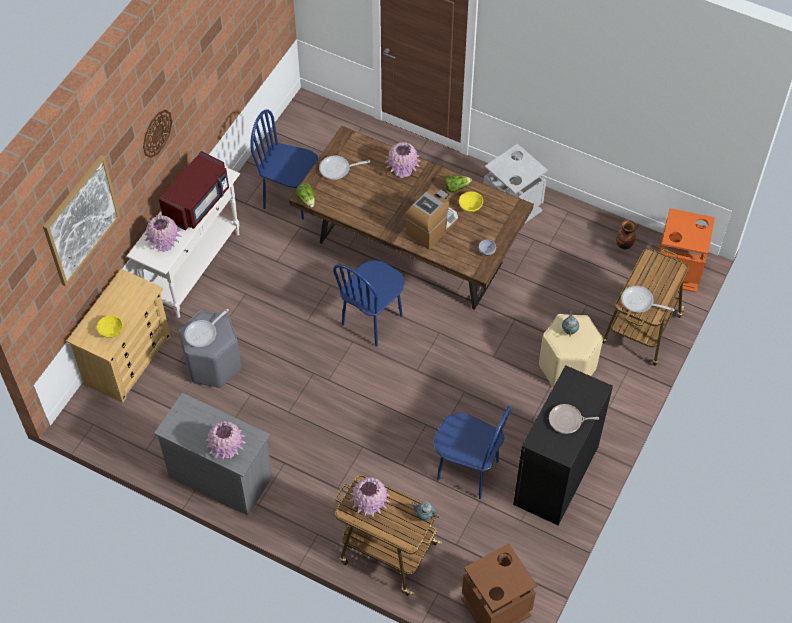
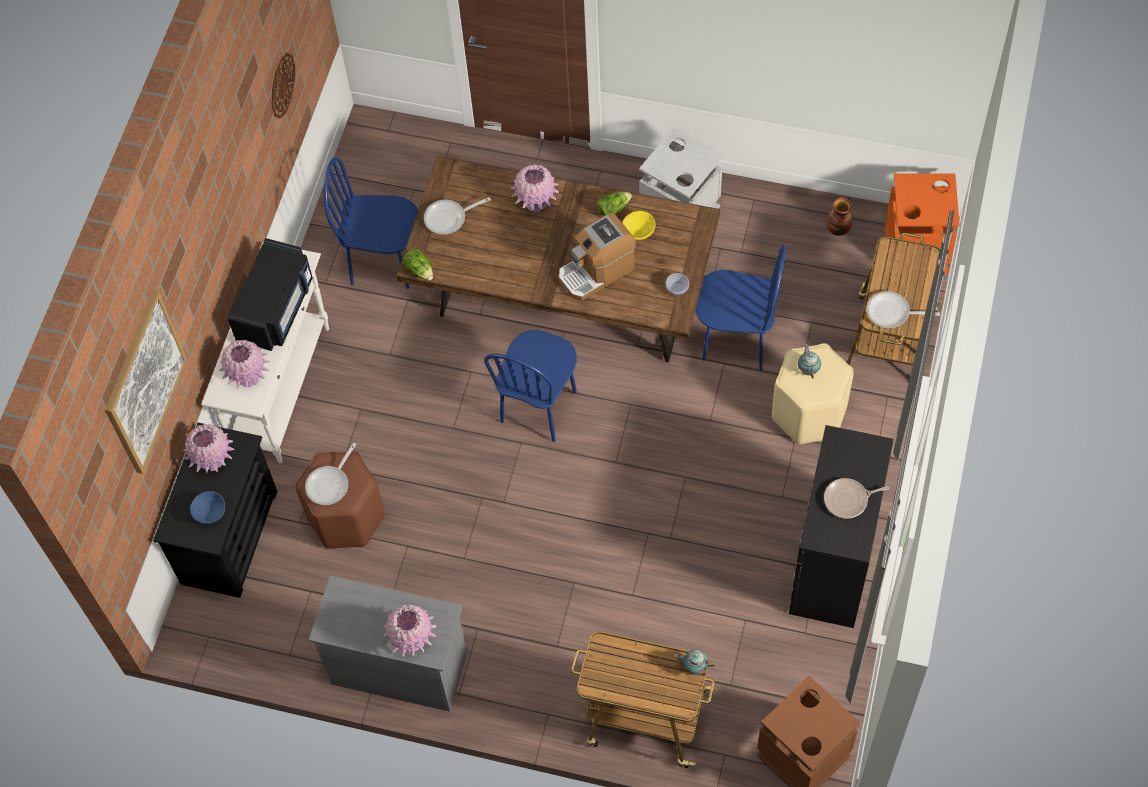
camera: 10 degrees left, 5 degrees up
beige dresser [66,269,171,403] -> black dresser [153,423,278,598]
yellow bowl [97,315,123,338] -> blue bowl [190,491,225,524]
wall clock [143,110,172,158] -> wall clock moved to [272,53,295,119]
red microwave [159,151,229,231] -> black microwave [228,238,313,351]
grey stool [179,310,241,388] -> brown stool [295,451,385,549]
pink vase [350,477,390,517] -> pink vase moved to [183,424,235,474]
coffee machine [405,190,458,250] -> coffee machine turned 150 degrees counterclockwise [559,213,636,301]
blue chair [434,406,511,499] -> blue chair moved to [695,245,786,371]

